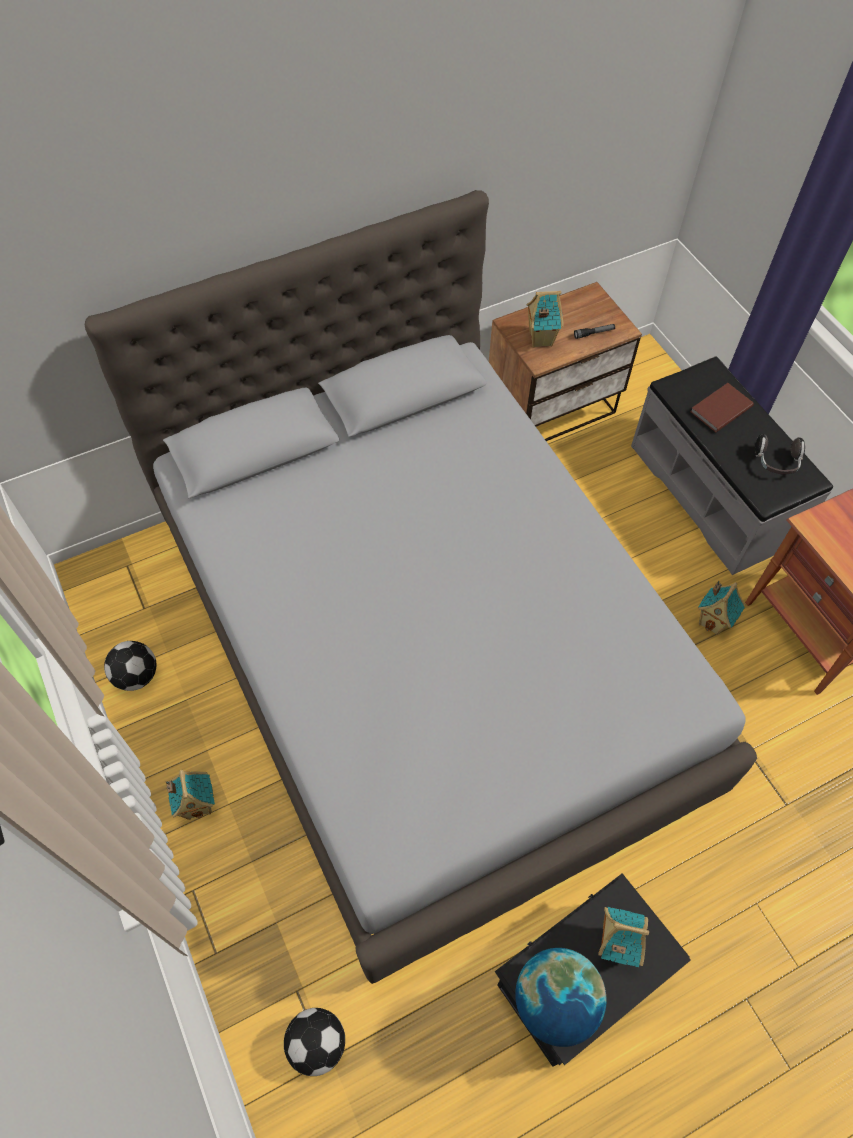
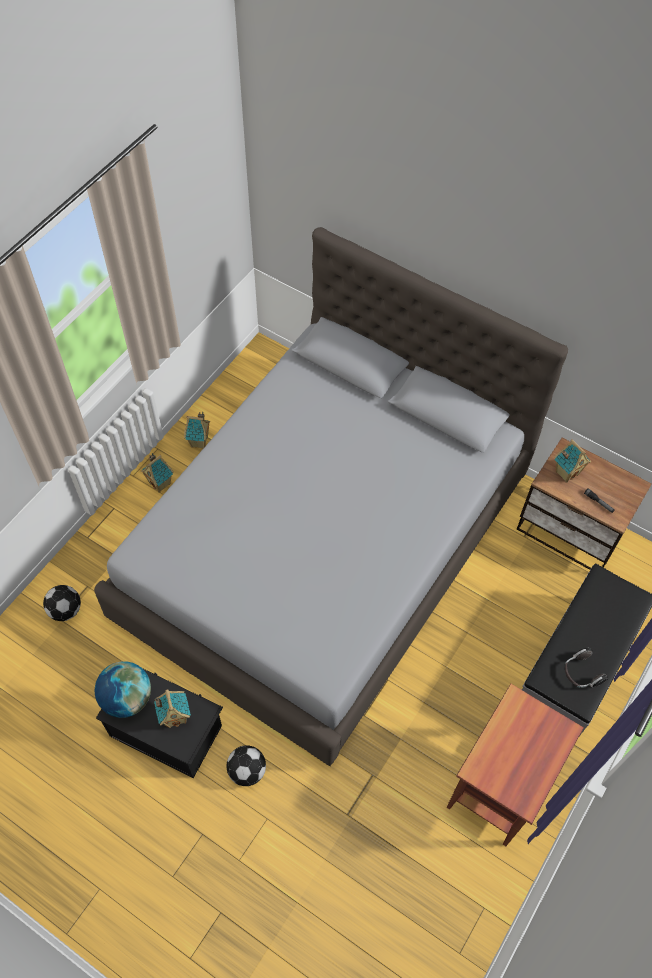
camera: 60 degrees right, 0 degrees up
football [104,641,156,691] -> football moved to [227,745,266,786]
brown book [691,383,754,432] -> none
toy house [698,581,745,635] -> toy house moved to [184,412,210,448]

